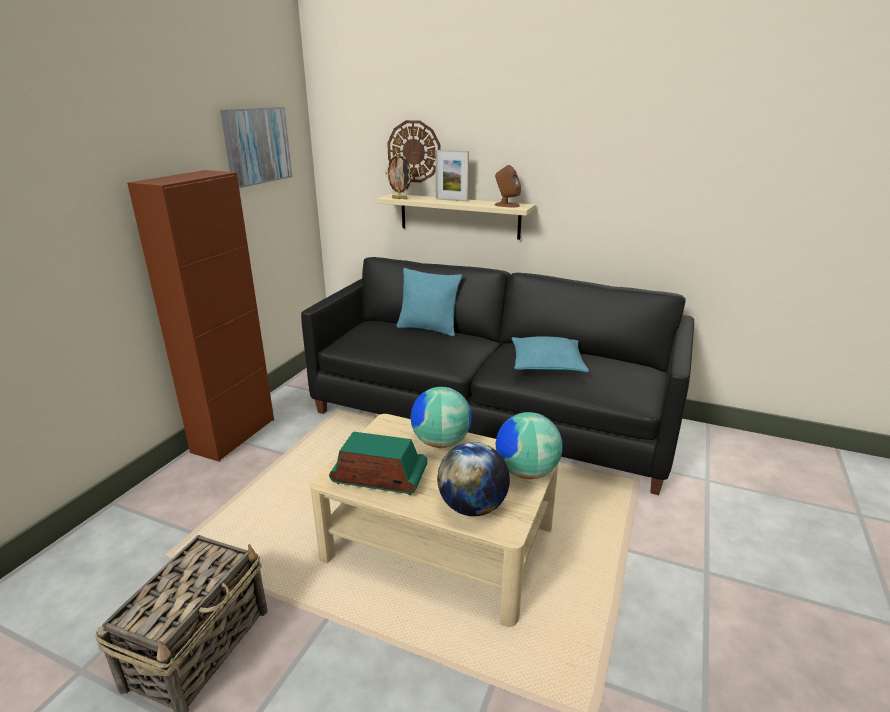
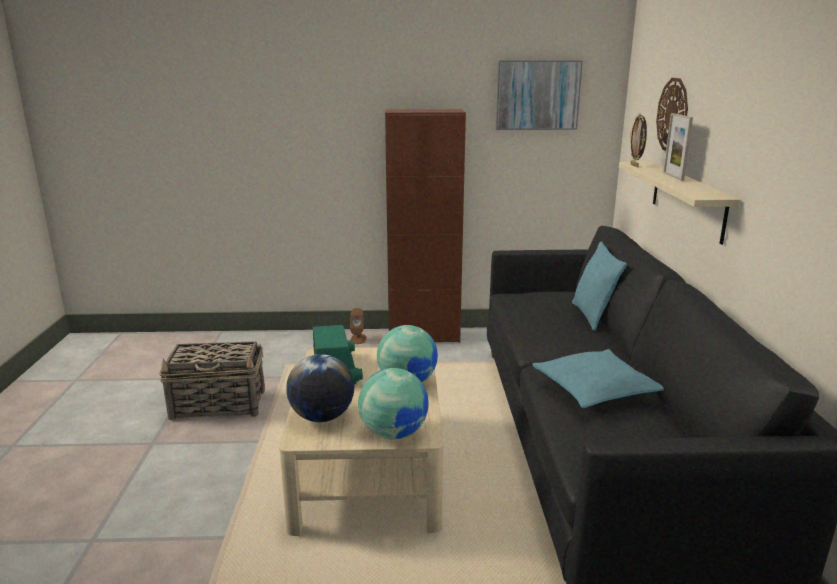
camera: 65 degrees right, 5 degrees down
brown speaker [495,165,521,208] -> brown speaker moved to [350,308,366,344]

